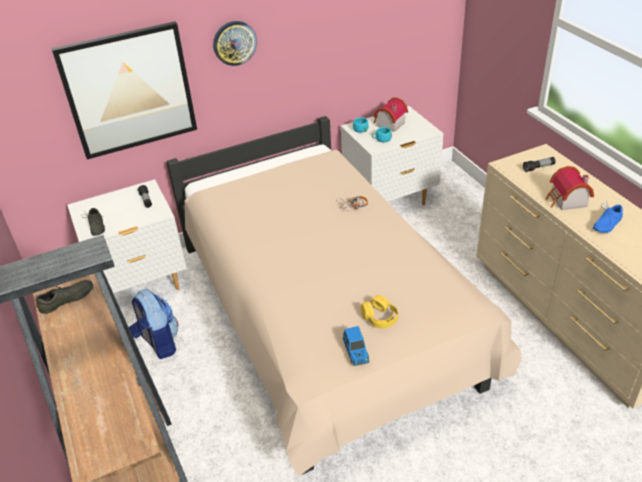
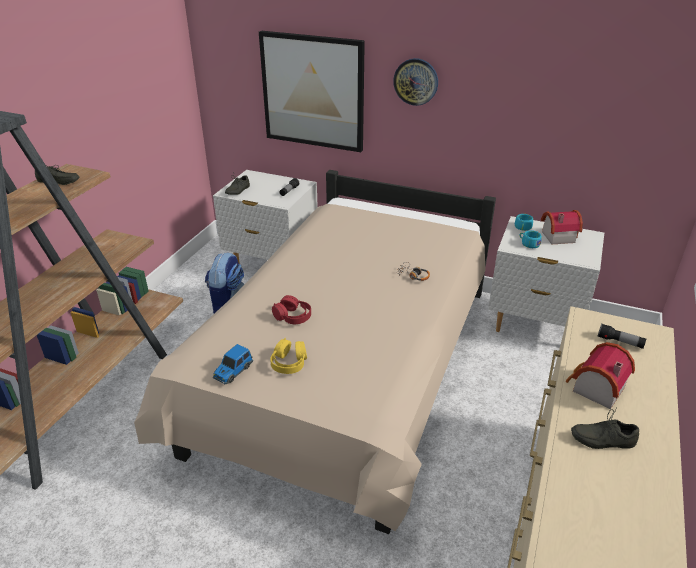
camera: 45 degrees right, 5 degrees down
blue shoe [593,201,623,233] -> grey shoe [571,407,639,449]
none -> red headphones [272,295,311,324]

